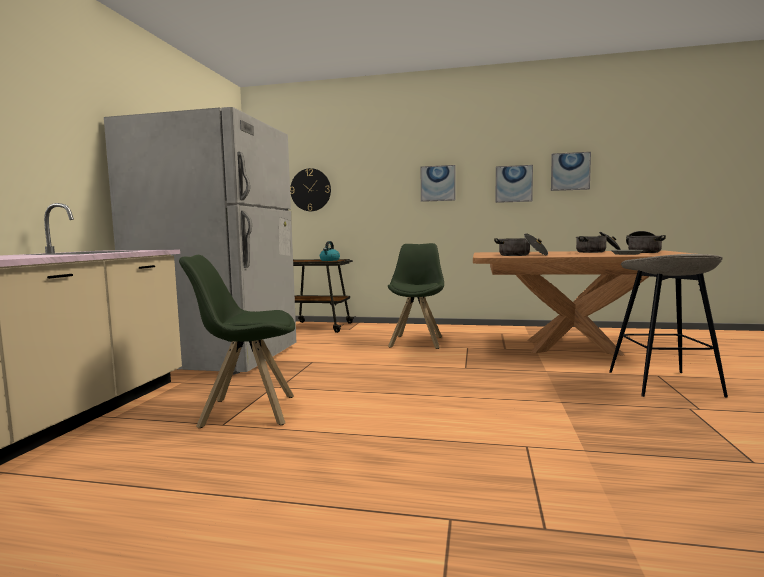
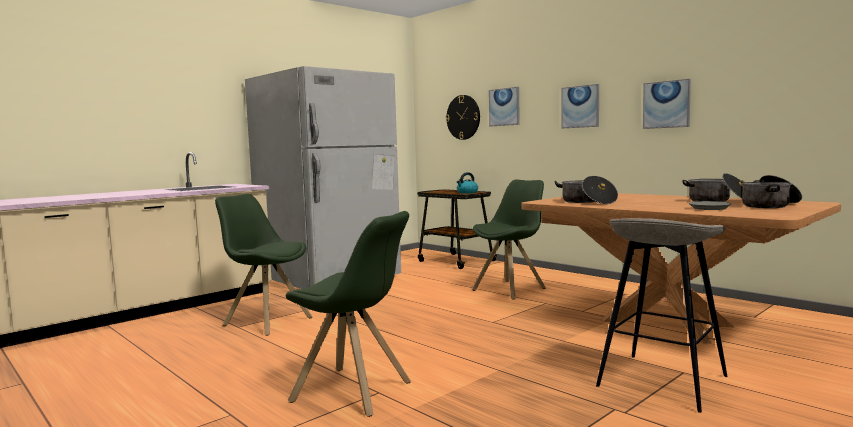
camera: 35 degrees right, 0 degrees up
picture [551,152,591,191] -> picture moved to [489,87,520,126]
none -> green chair [286,211,411,417]

